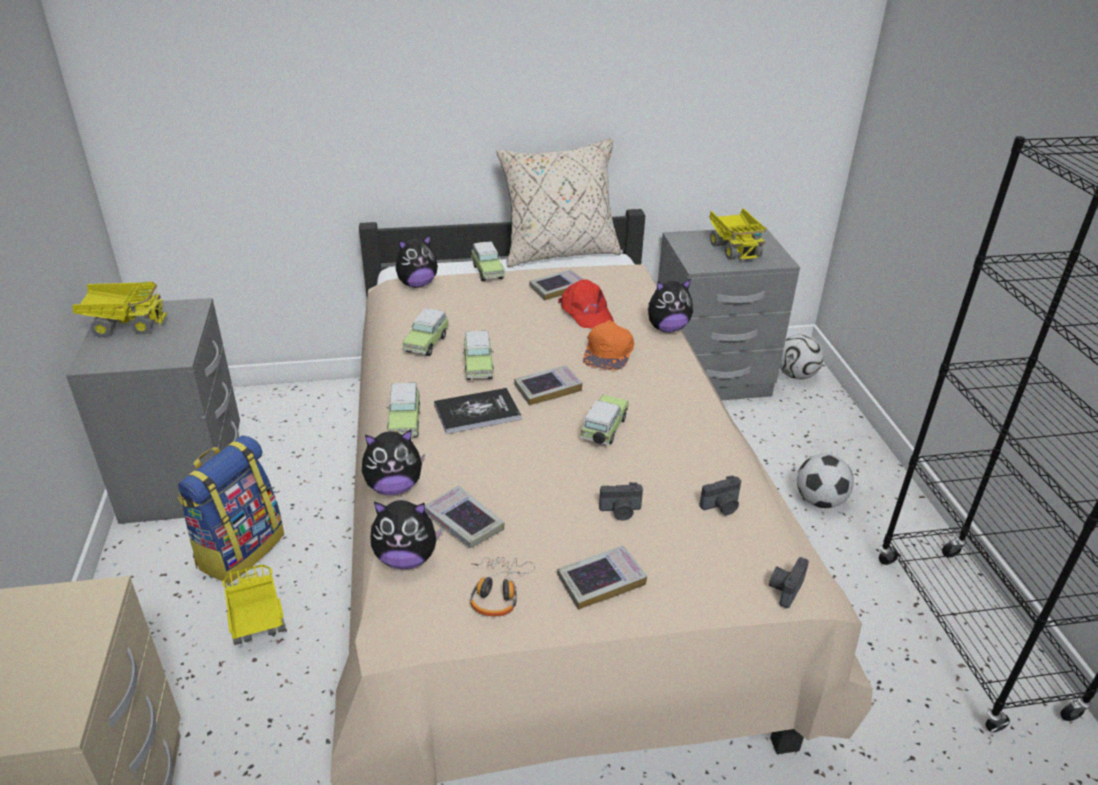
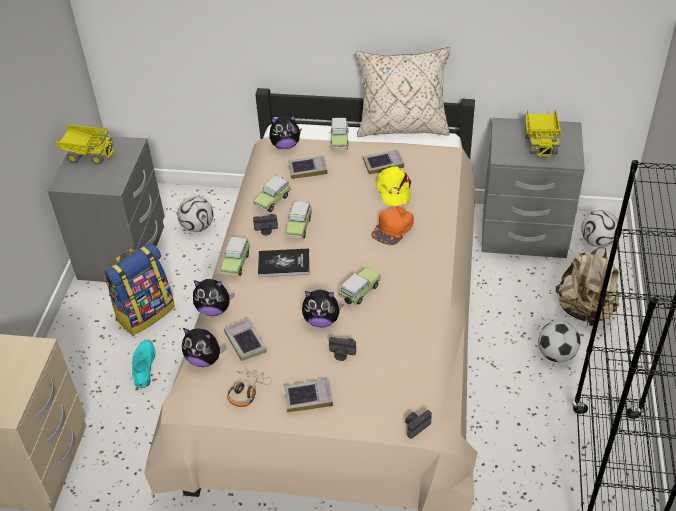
camera: 20 degrees right, 10 degrees up
toy truck [222,564,286,645] -> turquoise shoe [132,340,155,388]
book [514,365,583,406] -> book moved to [288,156,328,179]
red cap [558,279,614,328] -> yellow cap [376,166,411,206]
plush toy [648,278,693,333] -> plush toy moved to [302,290,343,328]
camera [699,475,741,515] -> camera moved to [253,214,278,235]
none -> football [177,196,213,232]
none -> beige backpack [556,247,619,326]

